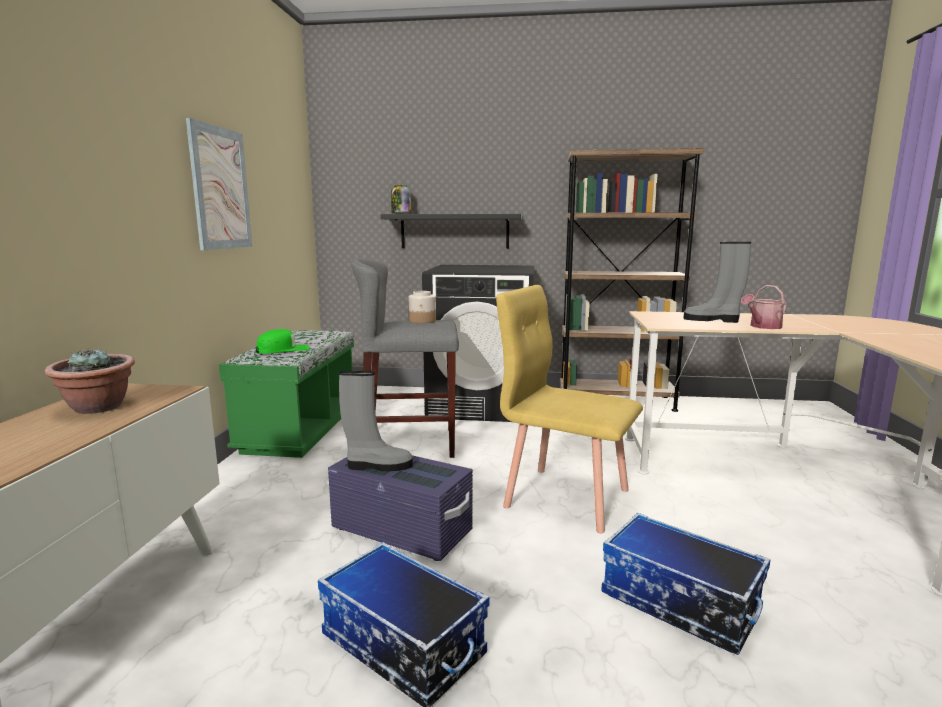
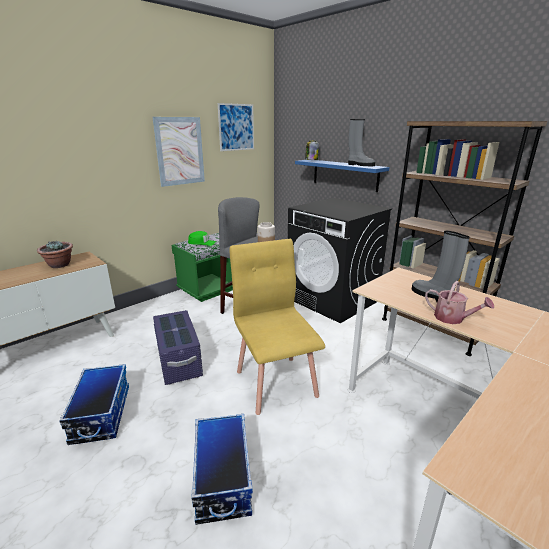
camera: 40 degrees right, 10 degrees up
grey boot [339,371,413,471] -> grey boot moved to [348,119,375,166]
black shelf [381,214,522,248] -> blue shelf [295,160,389,192]
watering can [741,285,787,329] -> watering can turned 150 degrees counterclockwise [425,281,494,324]
none -> picture [218,103,254,151]

